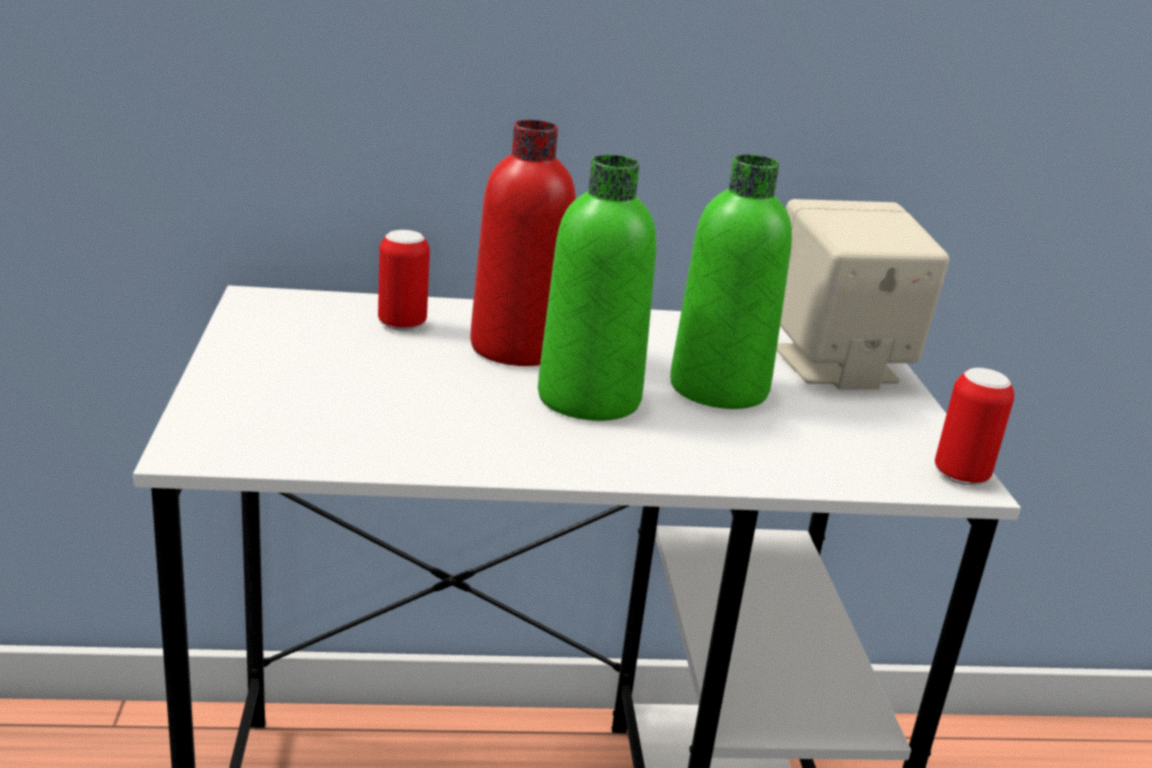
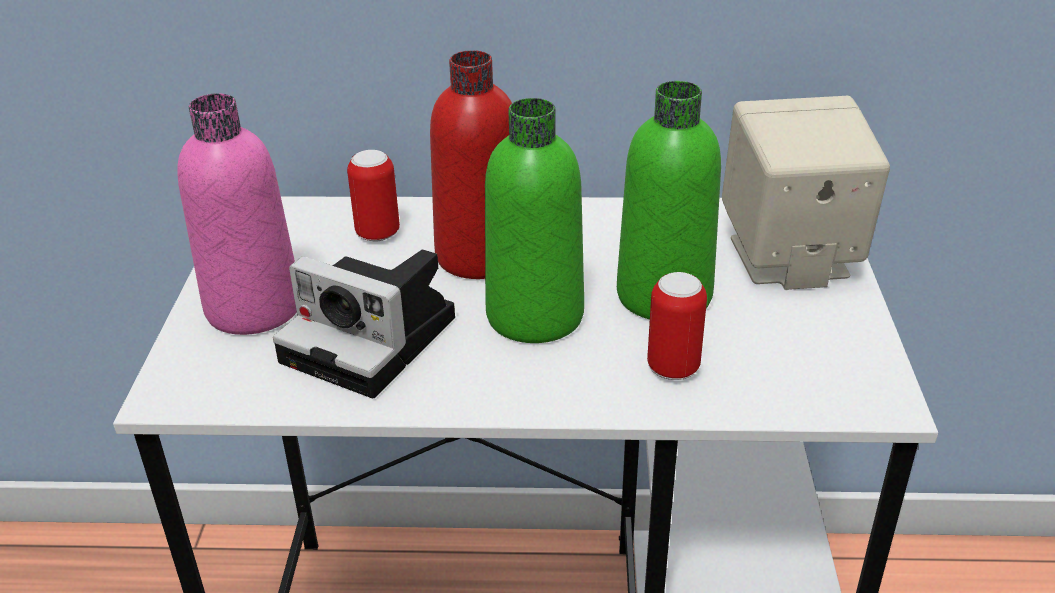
camera: 10 degrees right, 10 degrees up
can [935,368,1014,485] -> can moved to [647,272,707,380]
none -> pink bottle [178,93,297,335]
none -> camera [273,249,455,398]

